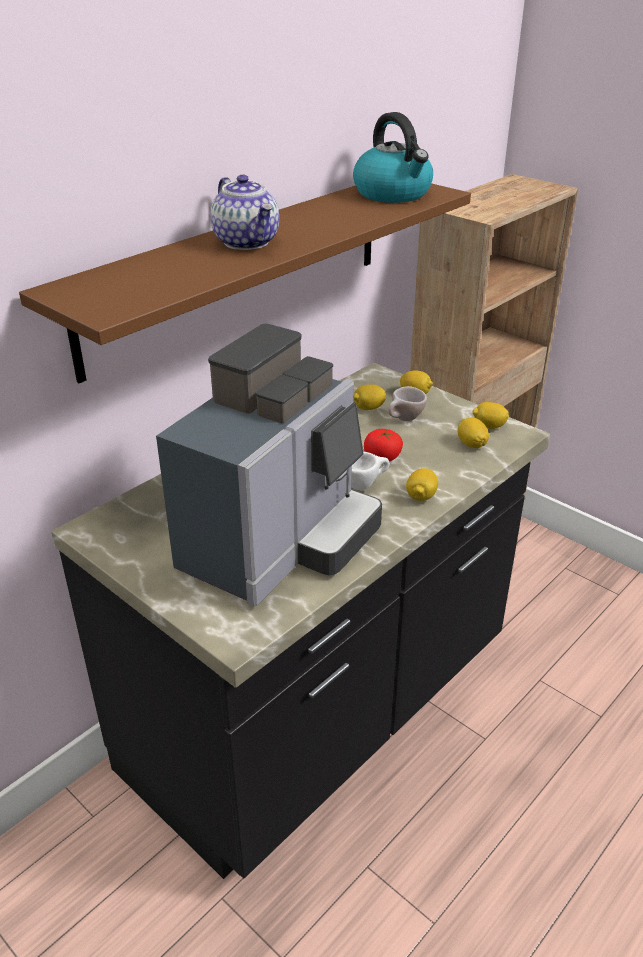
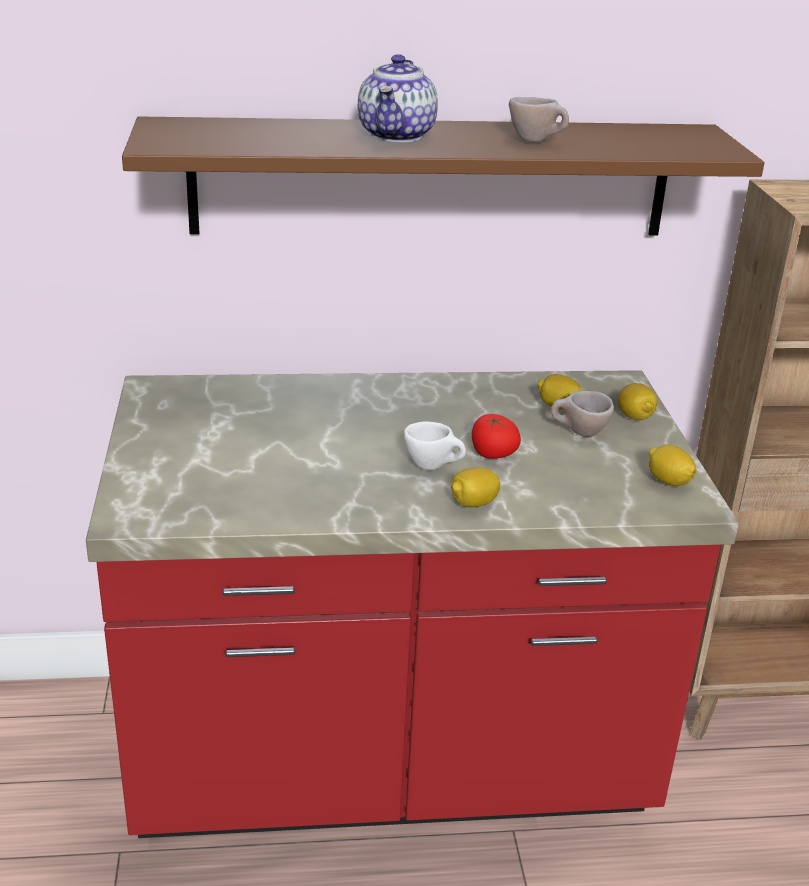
camera: 40 degrees right, 5 degrees down
black counter [51,363,550,879] -> red counter [86,370,739,838]
coffee machine [156,323,382,606] -> none
kettle [353,112,433,203] -> none
lemon [458,417,489,448] -> none
none -> beige cup [509,97,569,142]

